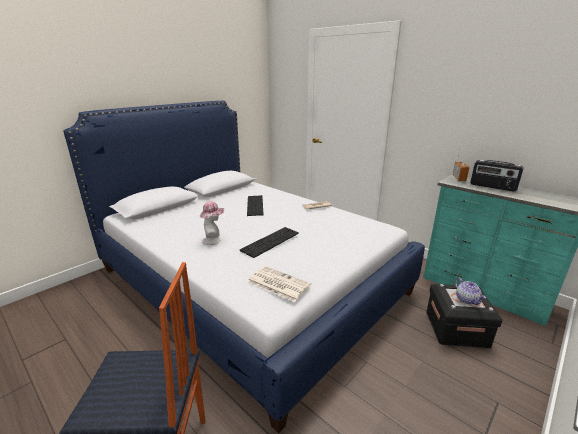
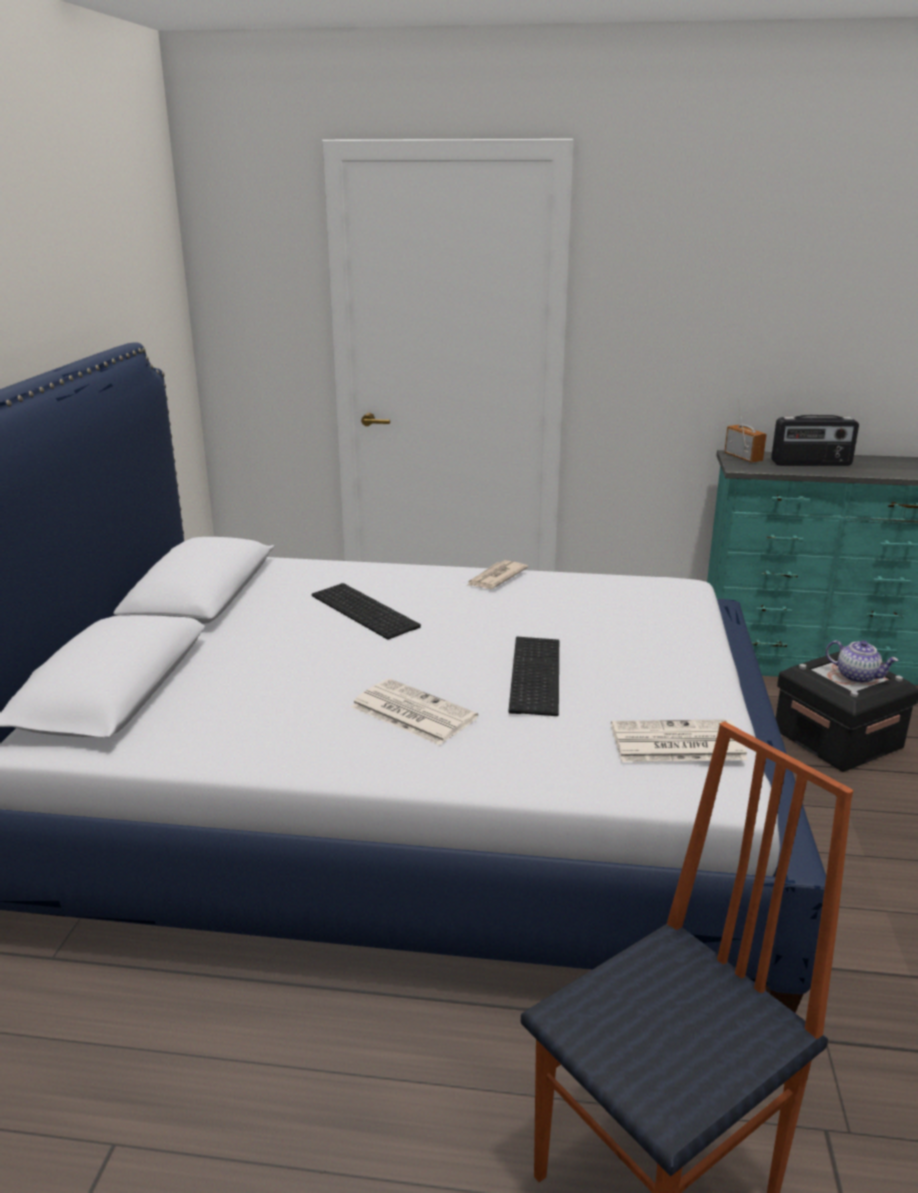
camera: 35 degrees left, 0 degrees up
hat [200,201,224,245] -> newspaper [351,679,478,745]

